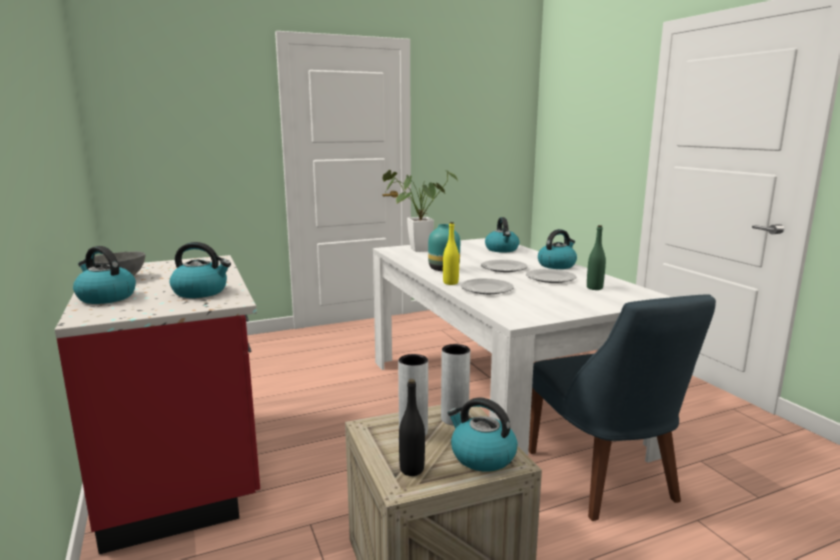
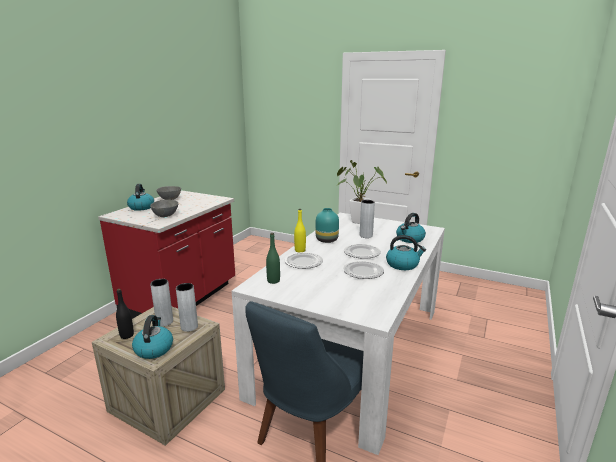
camera: 50 degrees right, 5 degrees up
kettle [170,242,231,298] -> grey bowl [150,200,178,217]
green bottle [587,225,606,290] -> green bottle moved to [266,233,280,284]
none -> grey vase [360,200,375,238]

